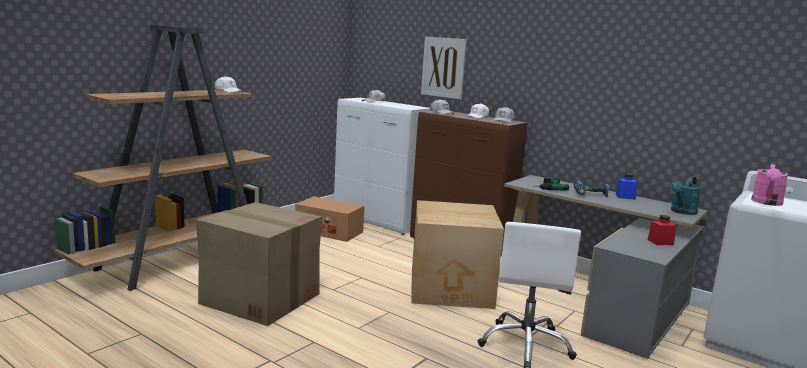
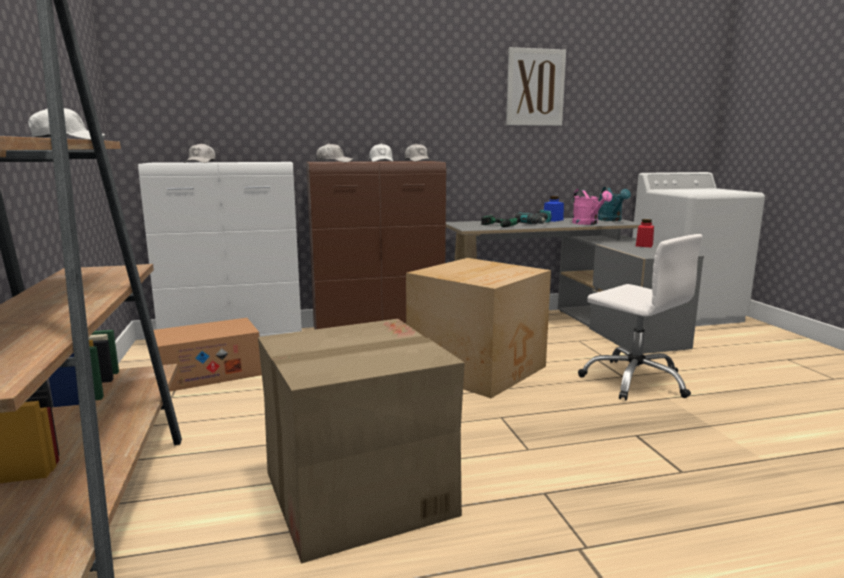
camera: 50 degrees left, 0 degrees up
picture [421,37,467,99] -> picture moved to [506,47,566,126]
pink watering can [751,162,789,206] -> pink watering can moved to [572,189,612,225]

